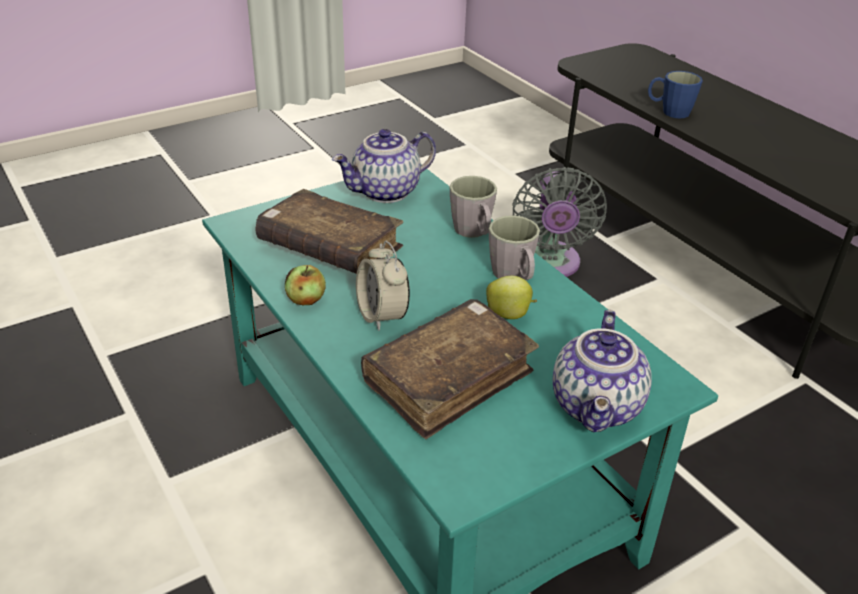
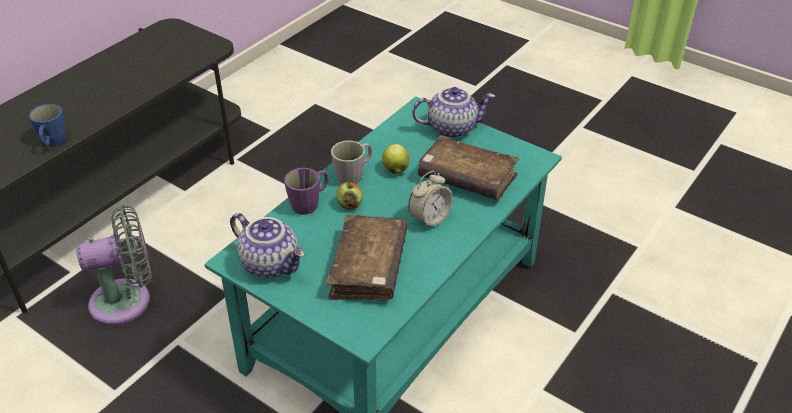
camera: 110 degrees left, 5 degrees up
apple [285,265,326,305] -> apple moved to [336,181,363,210]
grey mug [450,176,497,238] -> purple mug [284,168,329,215]

